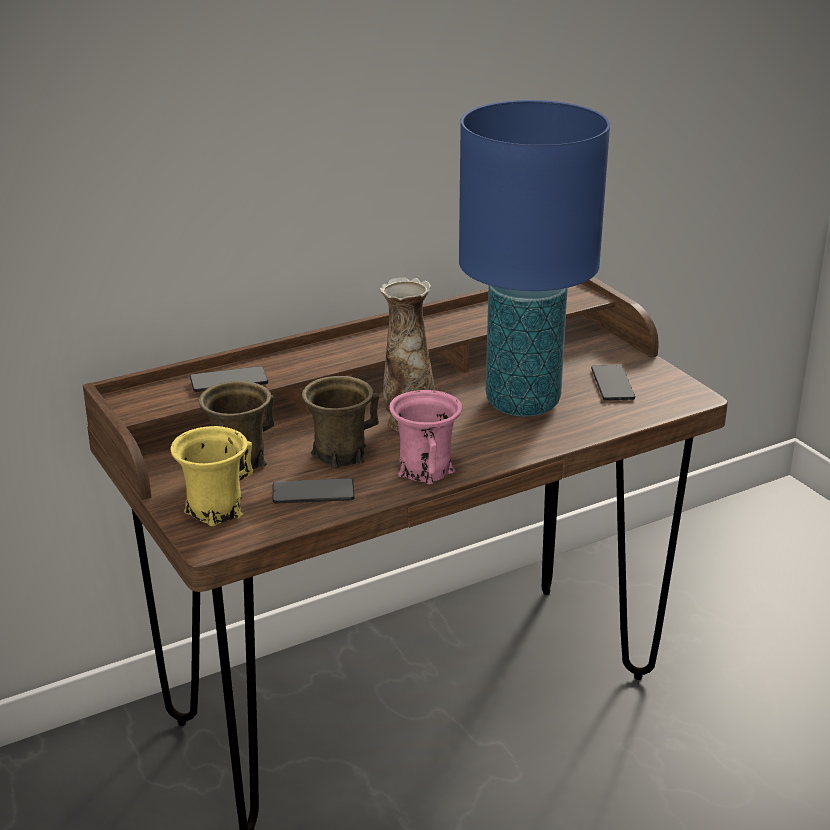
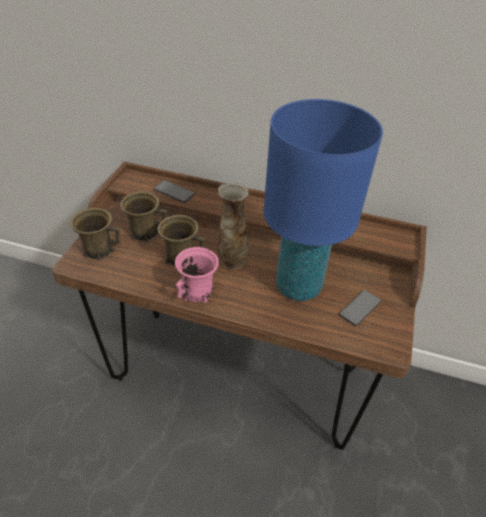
camera: 45 degrees right, 15 degrees up
yellow mug [170,426,253,526] -> brown mug [70,208,121,261]
phone [273,478,354,504] -> none

